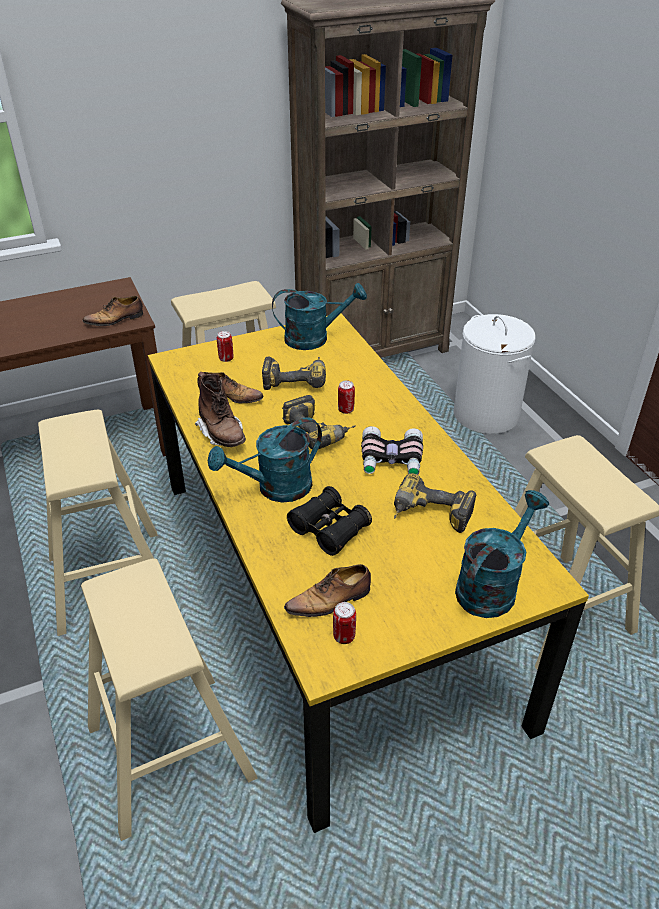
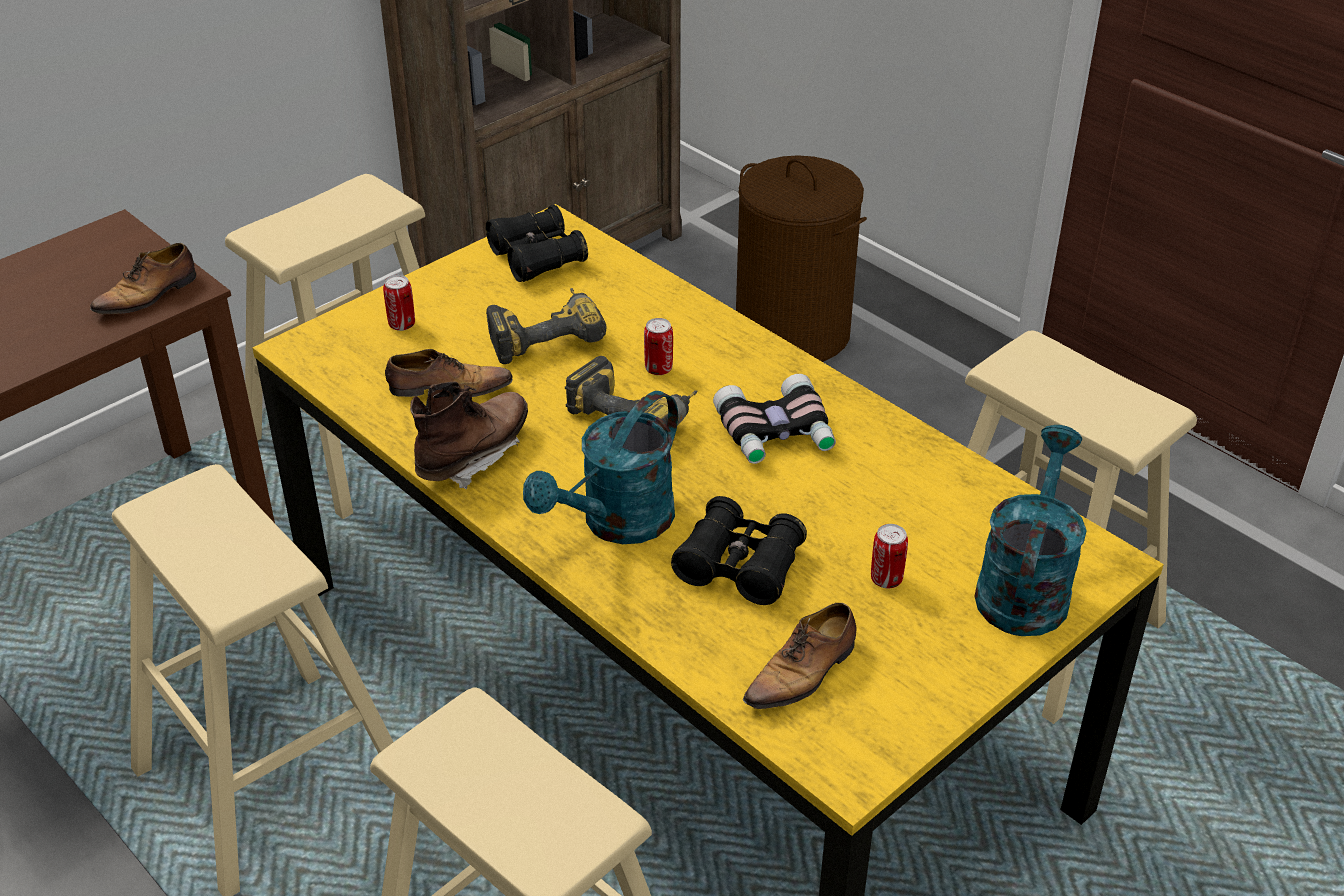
camera: 20 degrees left, 0 degrees up
brown boot [195,372,246,447] -> brown boot turned 90 degrees counterclockwise [410,381,528,489]
turquoise watering can [272,283,367,350] -> black binoculars [486,205,588,282]
can [333,602,356,644] -> can moved to [871,524,908,588]
power drill [394,473,476,533] -> none
white laundry basket [453,314,536,434] -> brown laundry basket [736,155,867,362]

